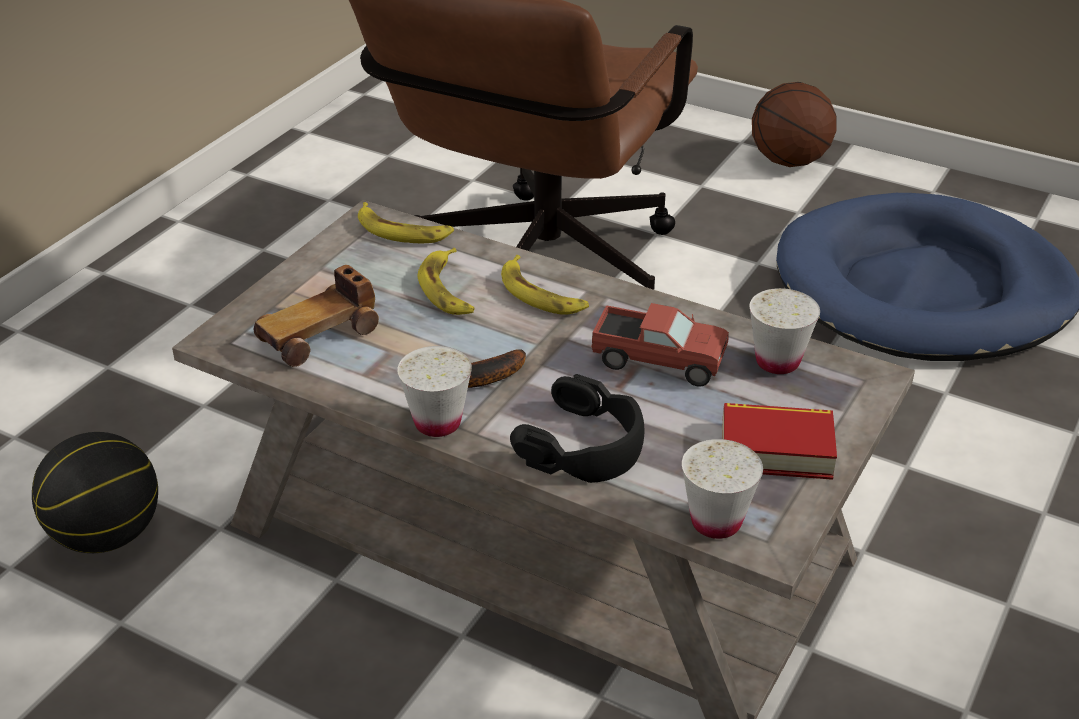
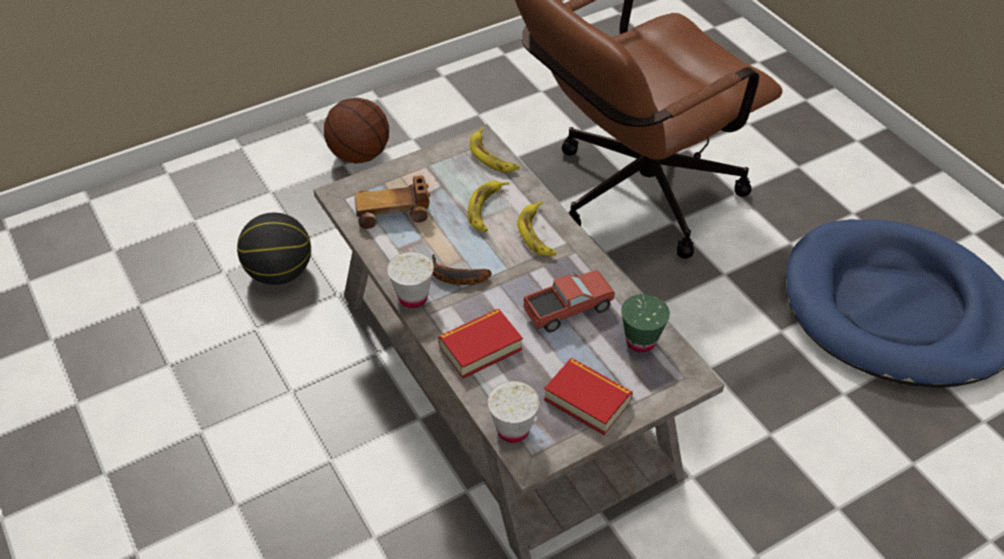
camera: 30 degrees right, 10 degrees up
black headphones [510,374,644,483] -> book [438,309,523,379]
toy truck [591,303,729,387] -> toy truck turned 75 degrees counterclockwise [524,270,615,333]
white cup [750,288,820,374] -> green cup [621,294,670,353]
basketball [752,82,836,167] -> basketball moved to [324,97,389,164]

